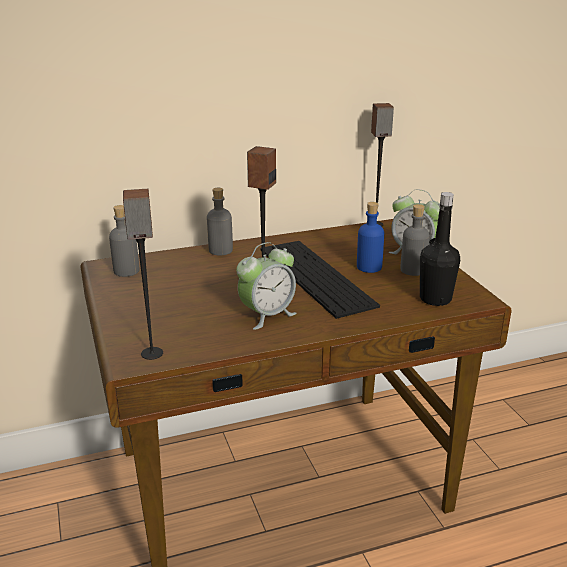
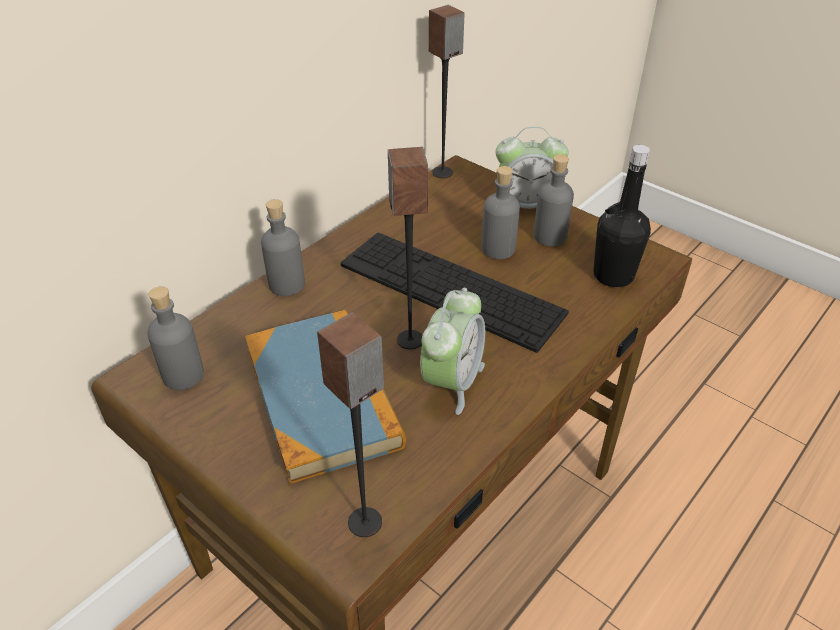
camera: 30 degrees left, 15 degrees up
blue bottle [357,202,384,273] -> grey bottle [481,166,520,259]
none -> book [245,310,406,484]

